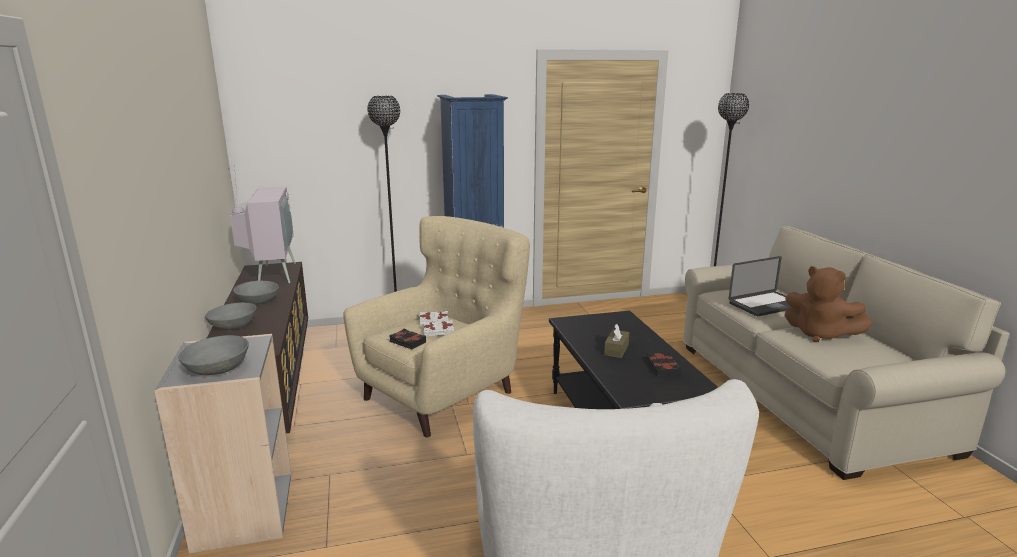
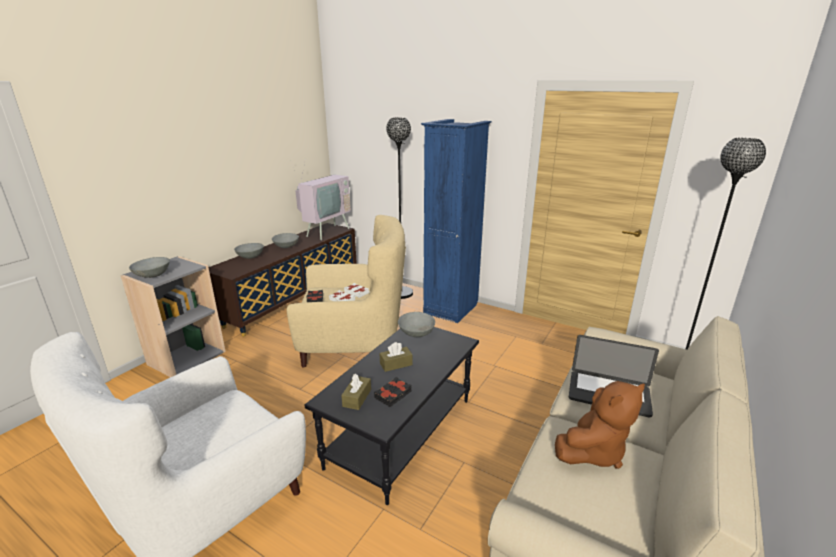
camera: 45 degrees right, 5 degrees up
brown plush toy [785,266,872,342] -> brown plush toy turned 120 degrees counterclockwise [555,381,645,469]
none -> brown tissue box [341,374,371,410]
none -> grey bowl [398,312,435,337]

